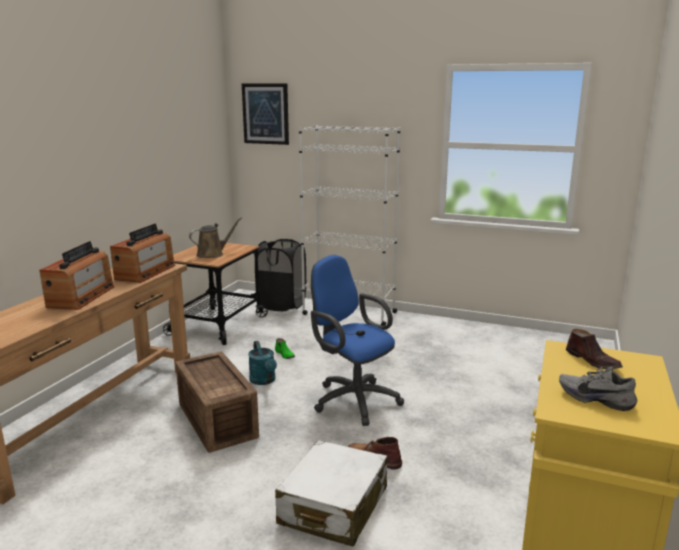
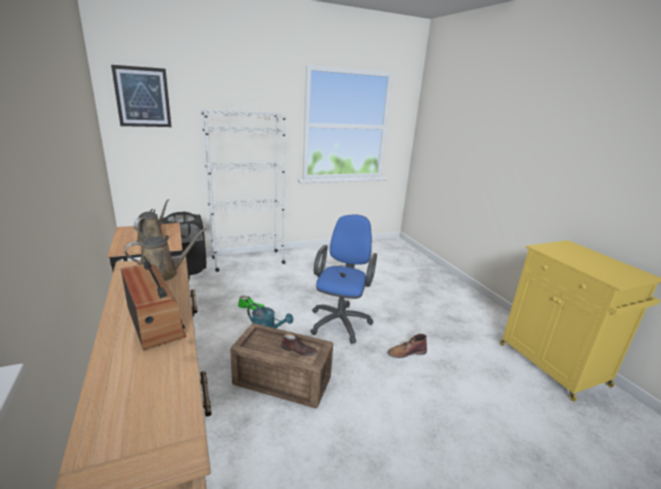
camera: 45 degrees left, 5 degrees up
radio [110,224,175,283] -> brown watering can [125,228,207,281]
white suitcase [275,440,387,547] -> none
blue office chair [311,255,404,426] -> blue office chair turned 105 degrees clockwise [310,215,377,344]
grey shoe [559,367,637,411] -> none
brown shoe [566,329,623,369] -> brown shoe moved to [281,333,317,356]

